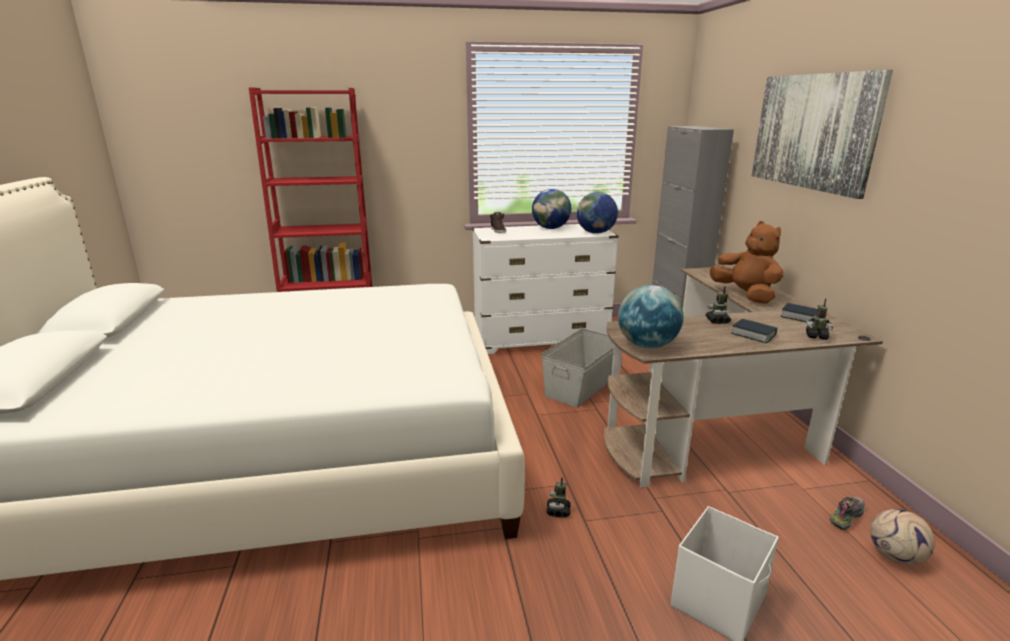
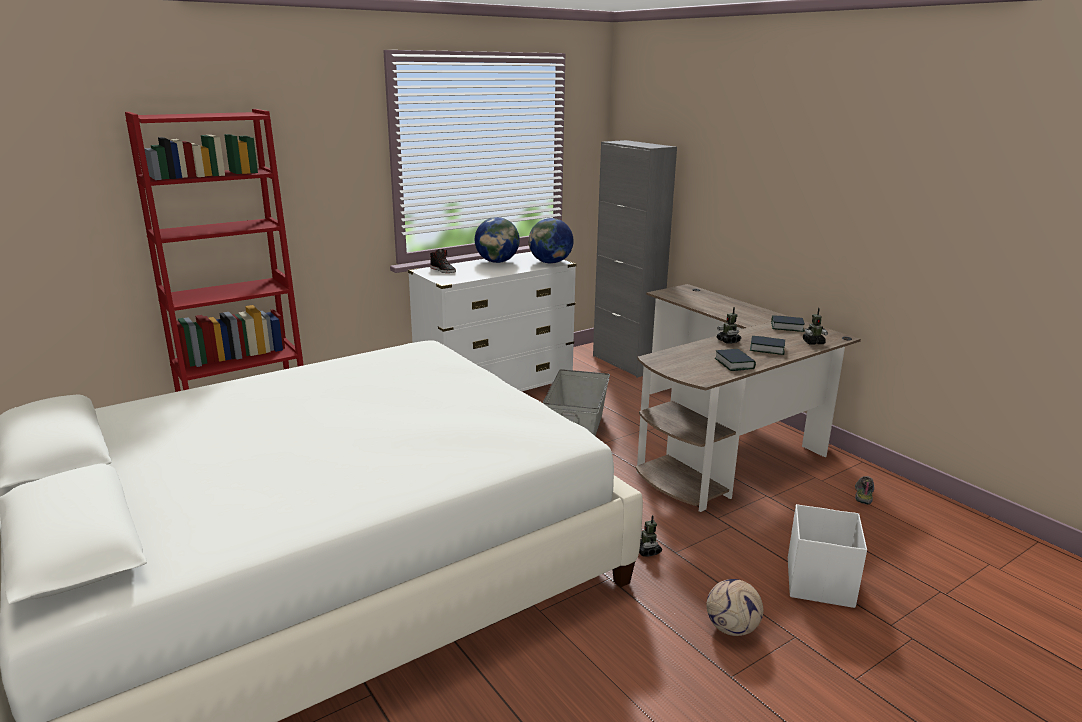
camera: 25 degrees left, 0 degrees up
globe [618,285,683,348] -> none
brown plush toy [710,221,783,304] -> none
picture [752,70,893,199] -> none
football [870,509,935,565] -> football moved to [706,579,763,636]
none -> book [715,349,756,371]

